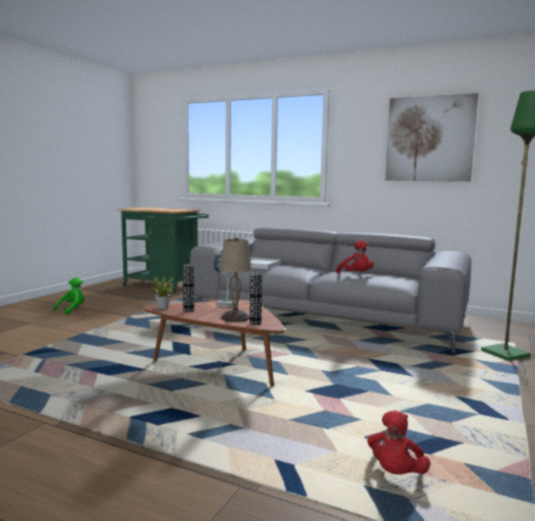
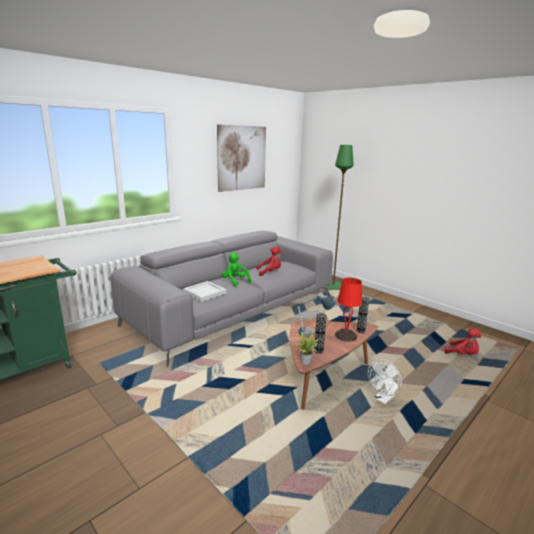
camera: 70 degrees left, 10 degrees up
green plush toy [52,277,84,315] -> green plush toy moved to [222,253,251,287]
beige table lamp [220,237,252,322] -> red table lamp [335,278,362,342]
none -> white fan [368,359,402,404]

